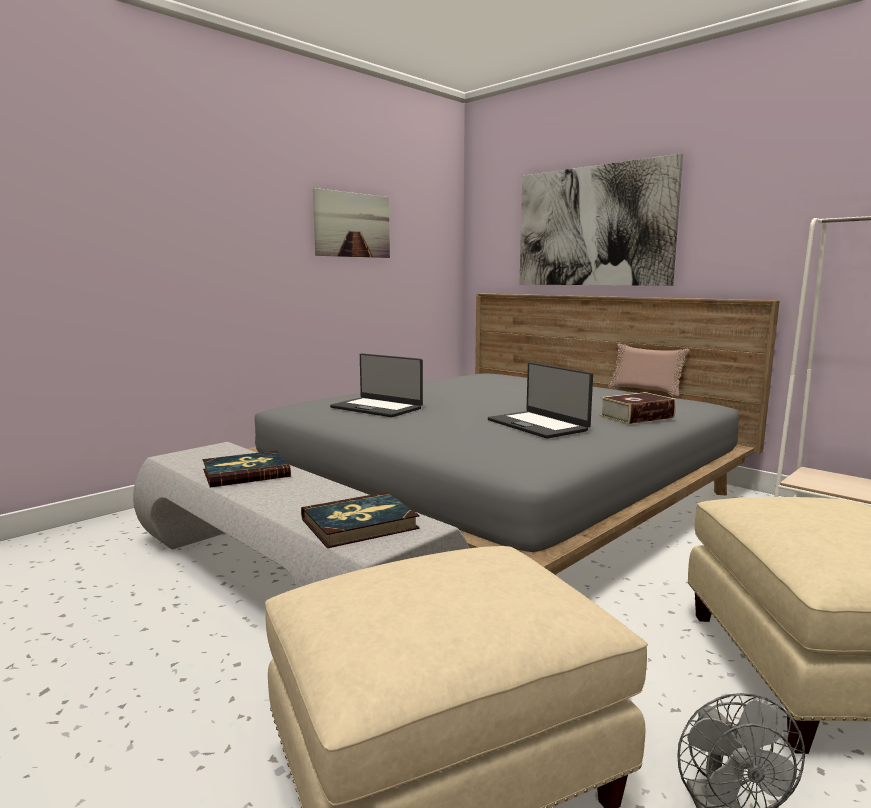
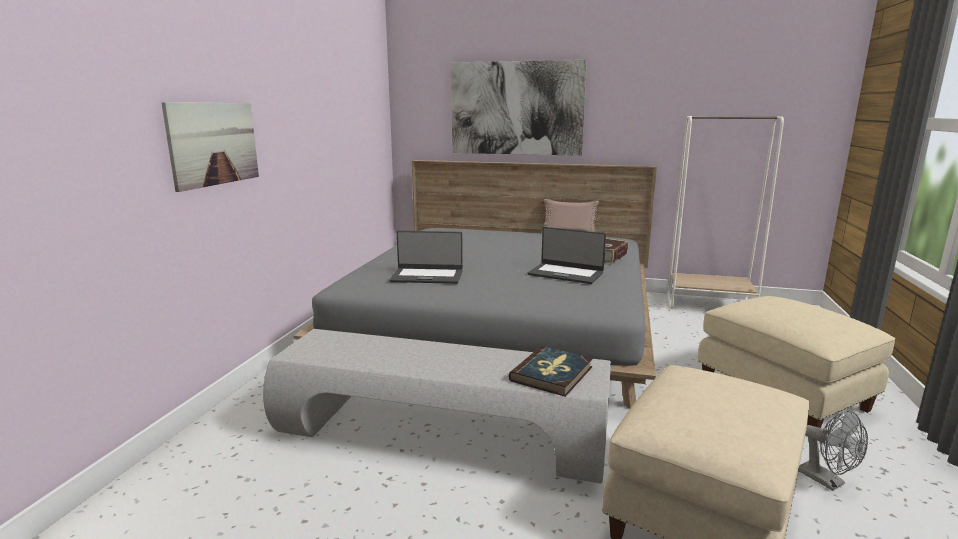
camera: 30 degrees left, 5 degrees up
book [203,451,291,488] -> none
picture [313,188,390,258] -> picture moved to [161,102,259,192]

